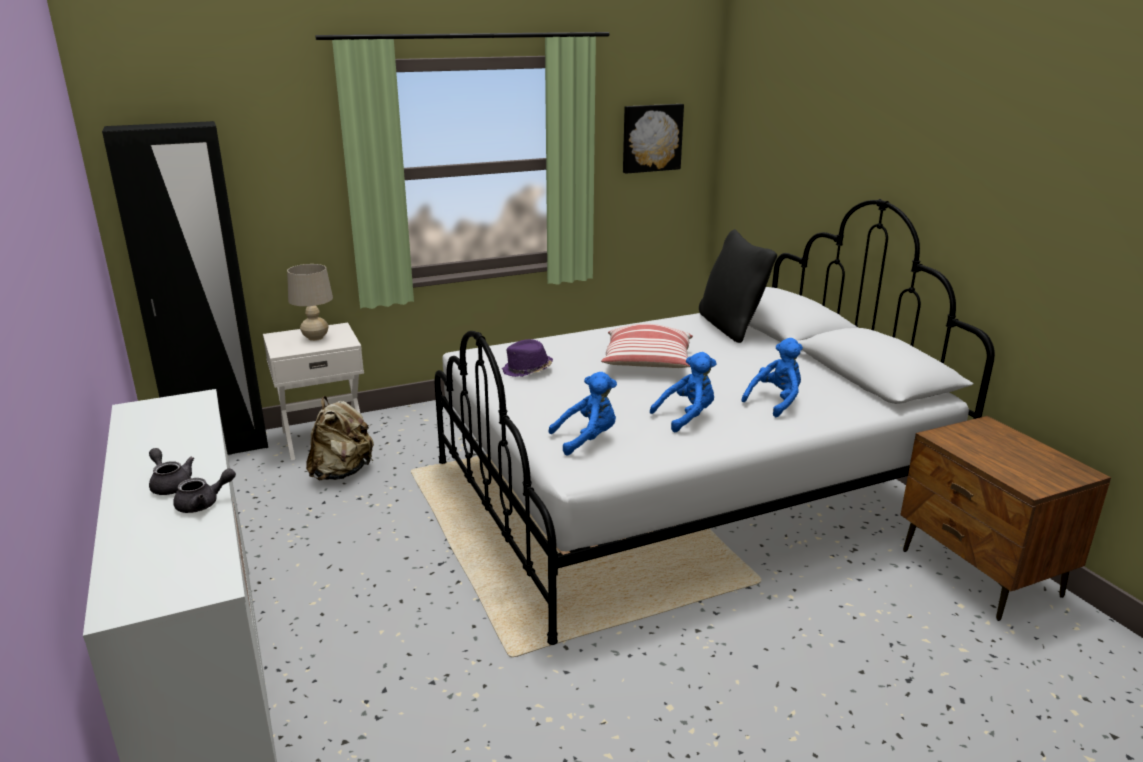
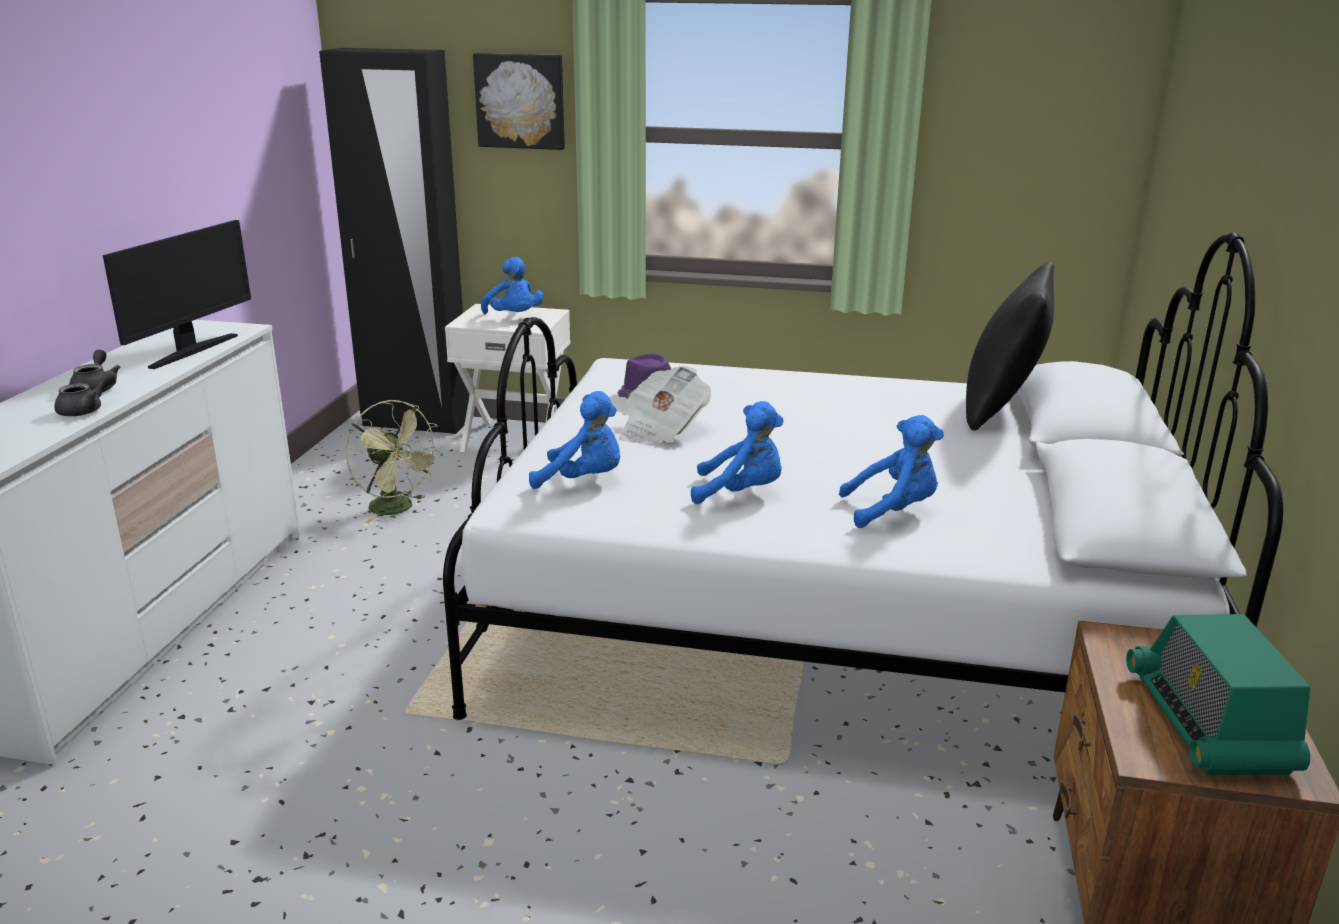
camera: 35 degrees right, 0 degrees up
grey teapot [173,468,236,513] -> grey teapot turned 60 degrees counterclockwise [54,370,117,416]
beige table lamp [287,264,333,341] -> blue plush toy [481,257,544,314]
beige backpack [306,396,374,480] -> none
pillow [601,324,693,368] -> none
picture [623,104,684,174] -> picture moved to [473,53,565,150]
none -> monitor [103,220,251,369]
none -> green fan [346,400,442,523]
none -> newspaper [619,366,711,443]
none -> radio [1126,614,1310,775]

